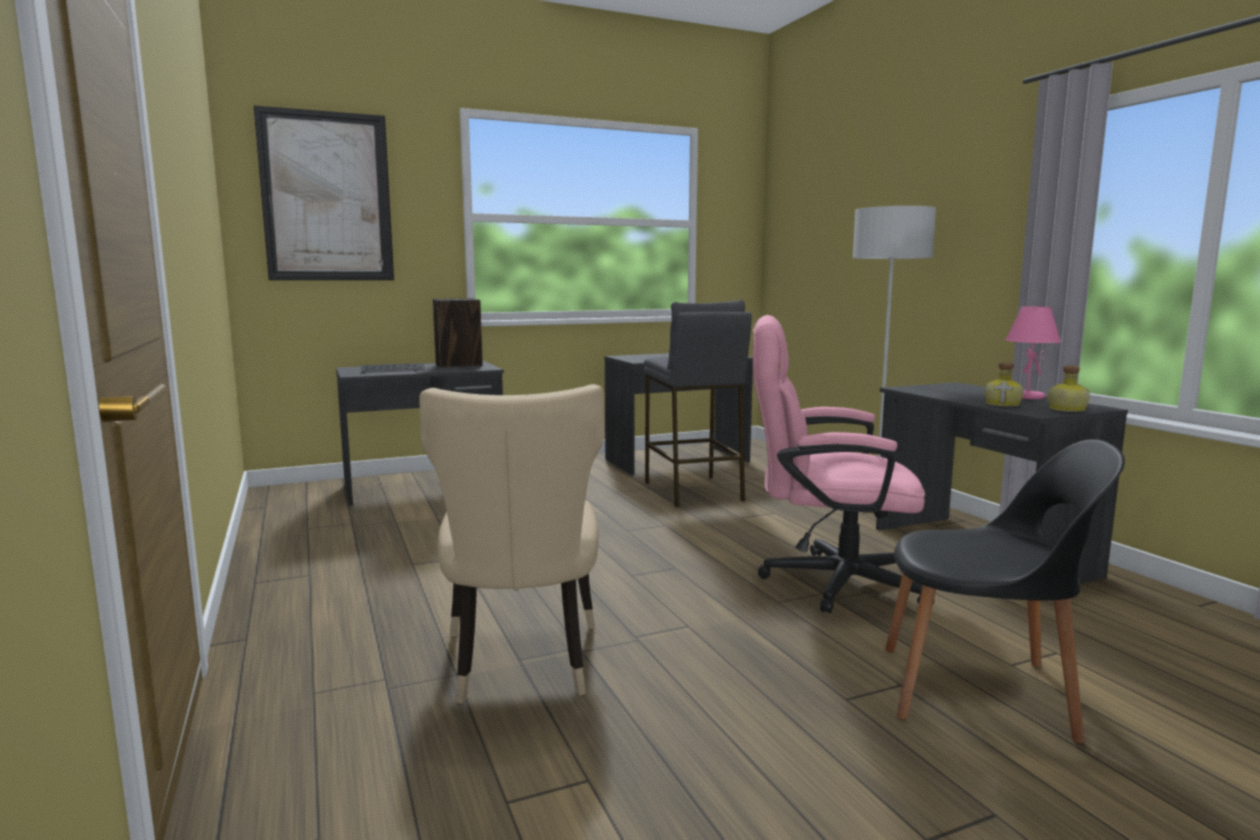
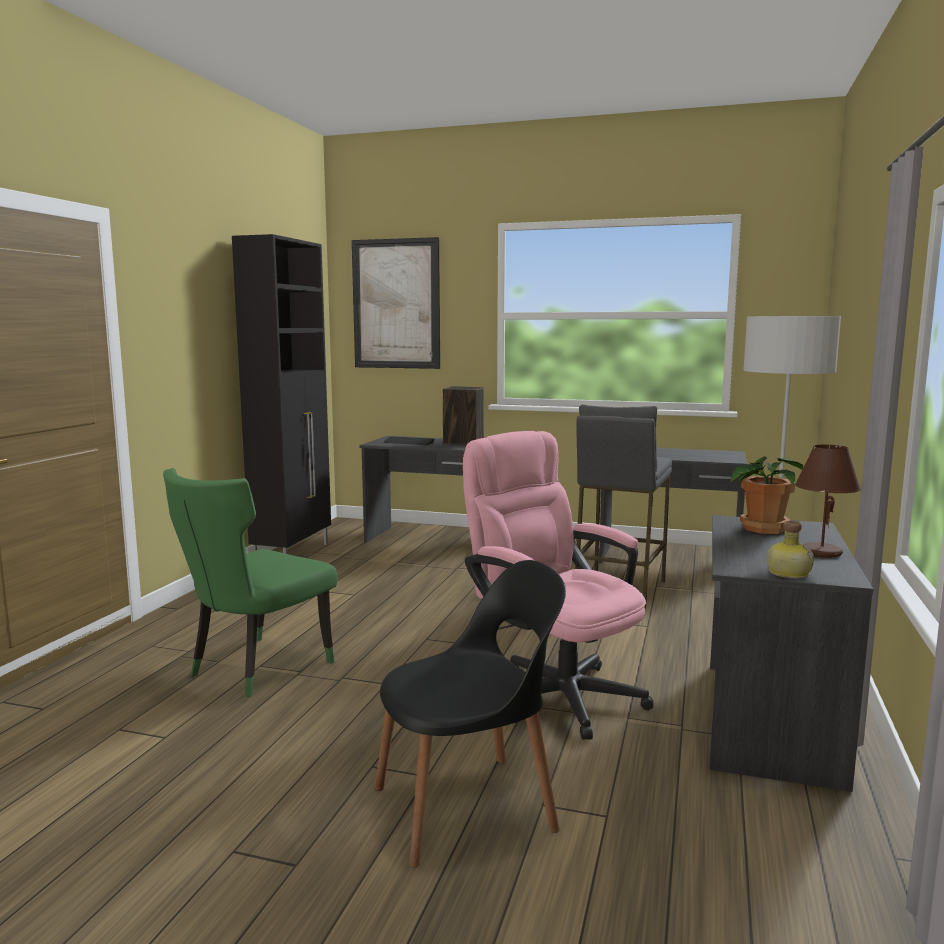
camera: 40 degrees right, 0 degrees up
beige chair [419,384,605,704] -> green chair [163,468,337,697]
black chair [885,439,1125,744] -> black chair turned 75 degrees counterclockwise [375,560,566,868]
bottle [984,362,1024,407] -> none
pink table lamp [1005,306,1061,399] -> brown table lamp [795,444,861,557]
none -> black cabinet [232,234,331,554]
none -> potted plant [730,456,803,534]

